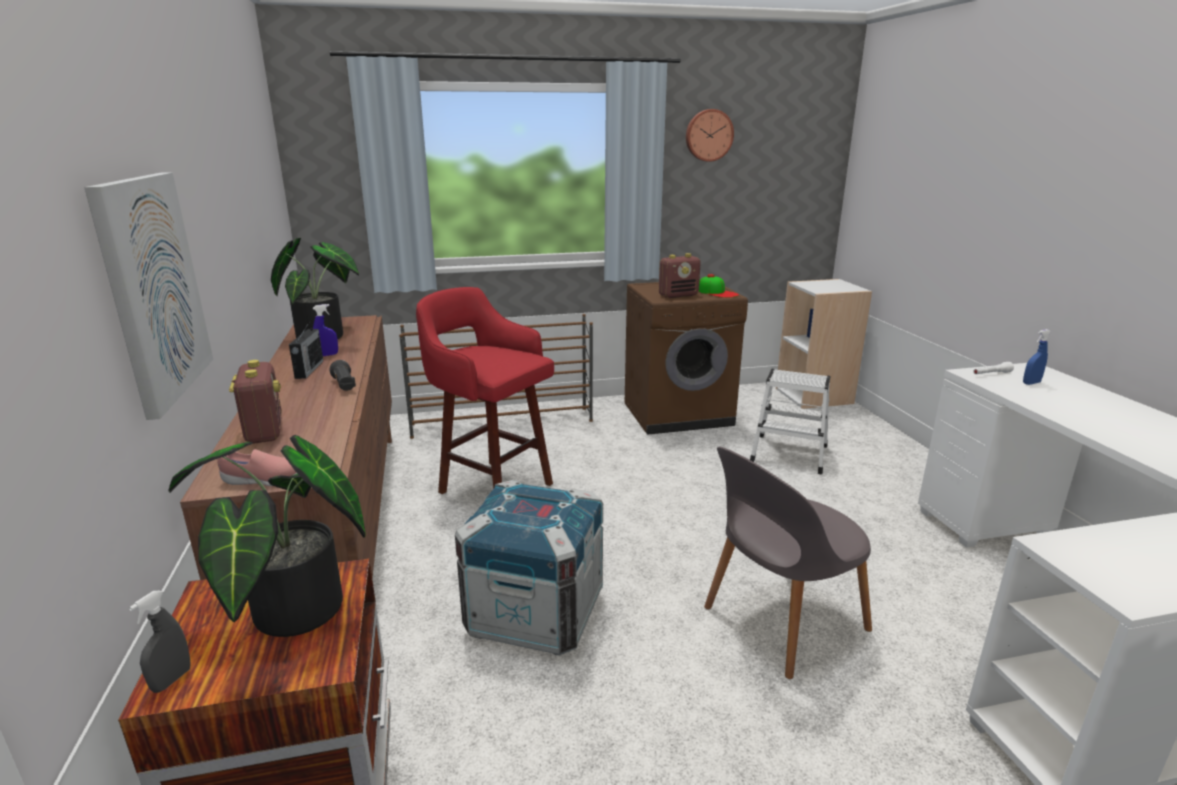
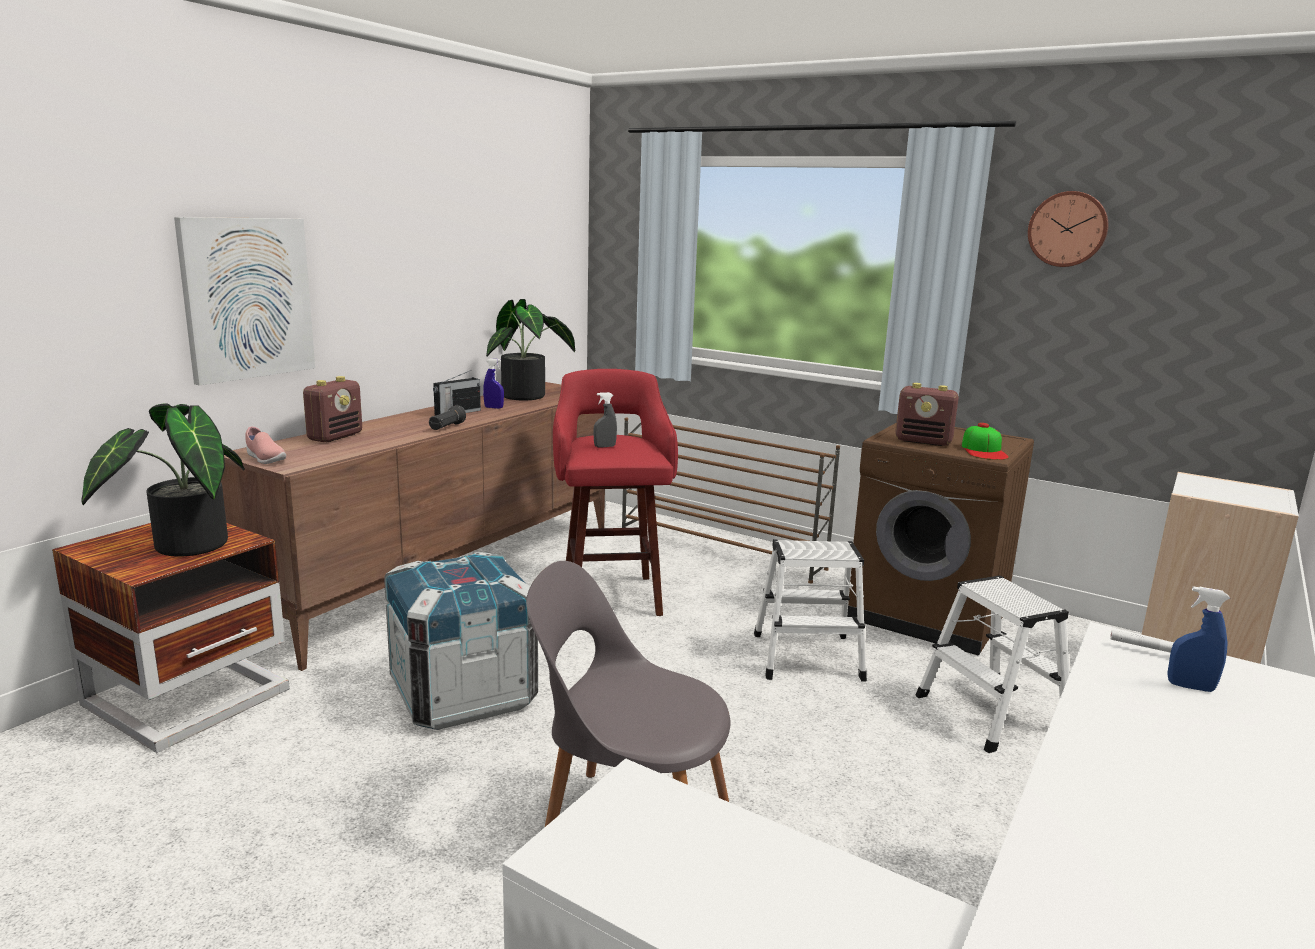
camera: 45 degrees right, 5 degrees down
grey spray bottle [129,591,191,693] -> grey spray bottle moved to [593,392,617,447]
none -> white step ladder [754,539,867,682]

